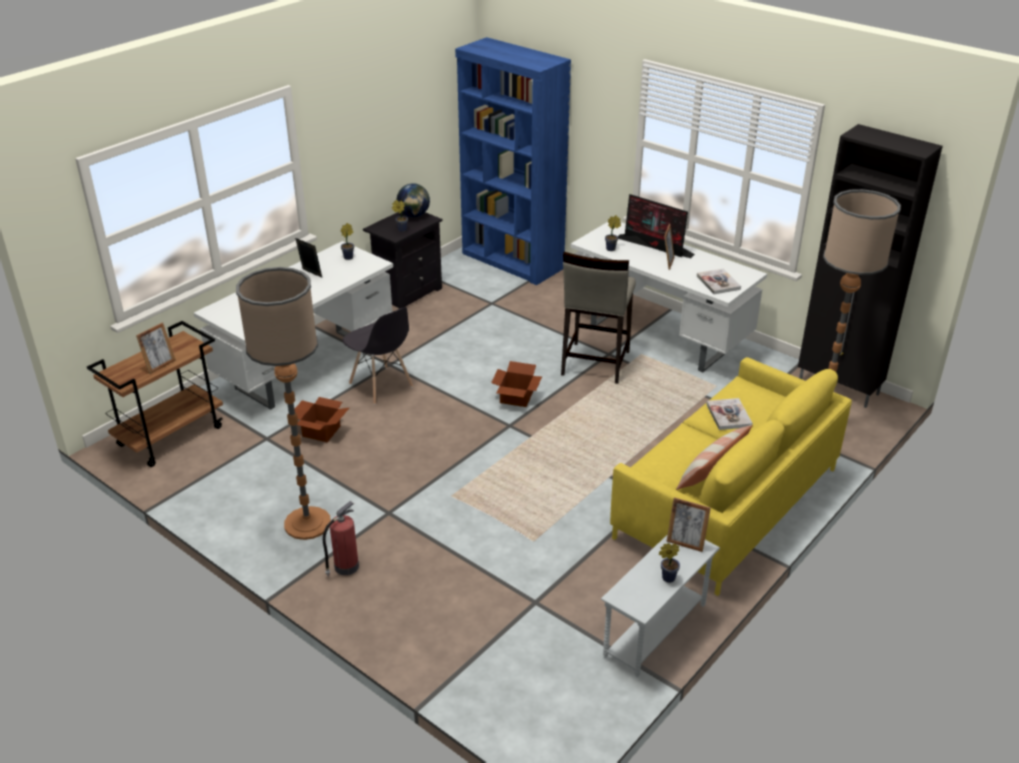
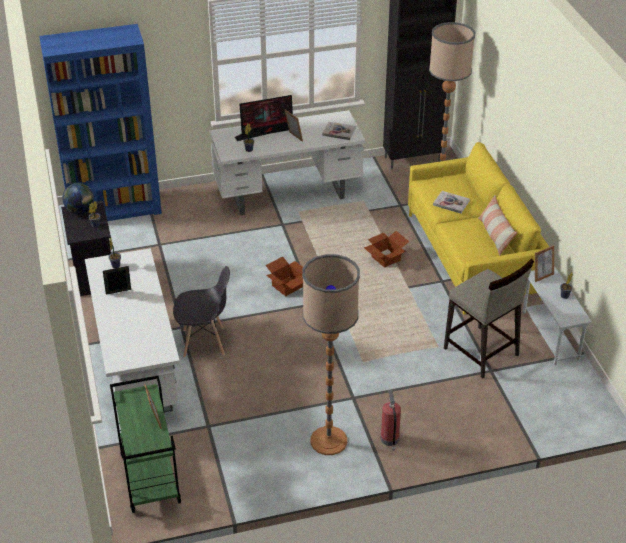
camera: 55 degrees left, 5 degrees up
brown cart [87,321,223,467] -> green cart [110,376,181,513]
cardboard box [294,397,349,442] -> cardboard box moved to [364,231,409,268]
beige stool [561,252,636,384] -> beige stool moved to [444,259,534,378]

